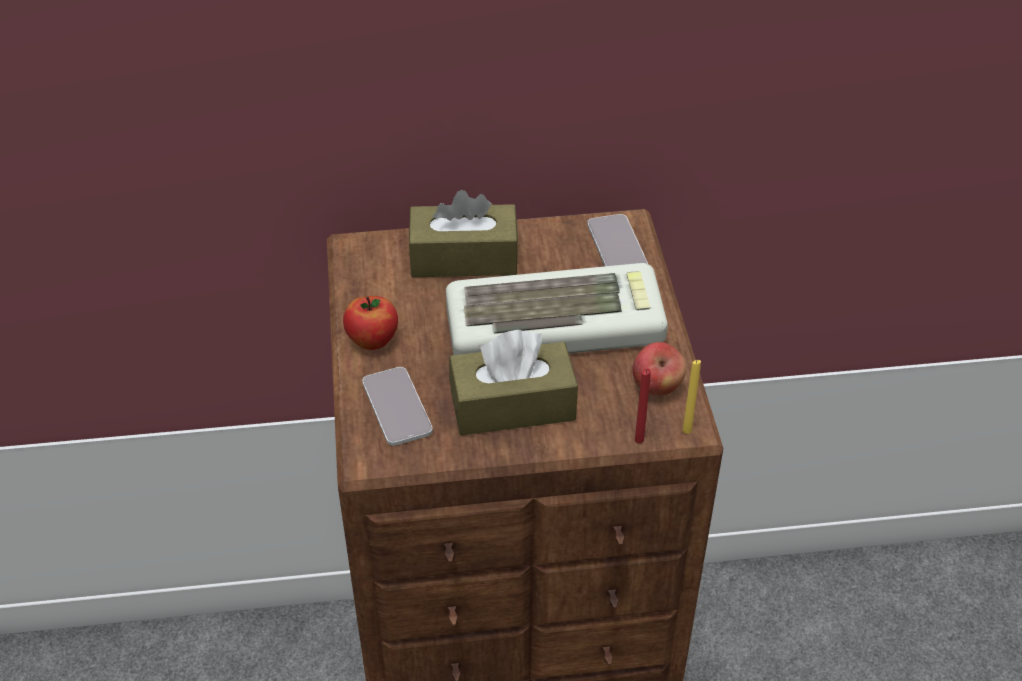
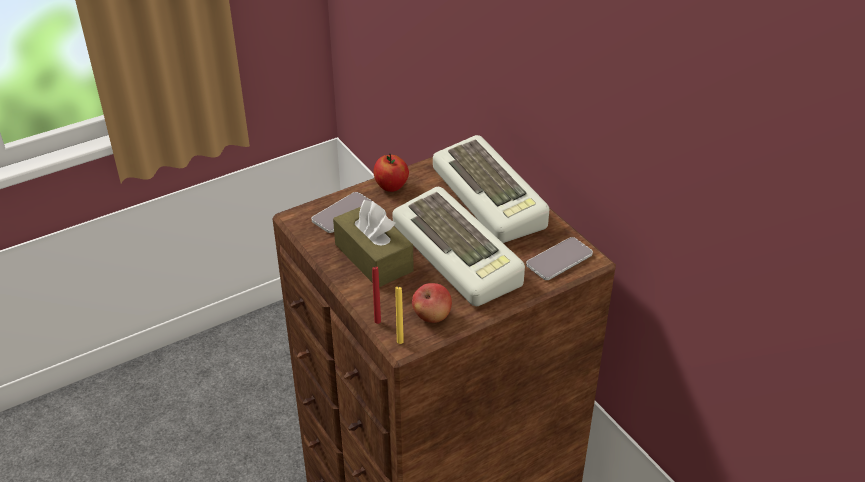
camera: 65 degrees right, 5 degrees down
brown tissue box [409,190,519,277] -> keyboard [433,135,549,243]

